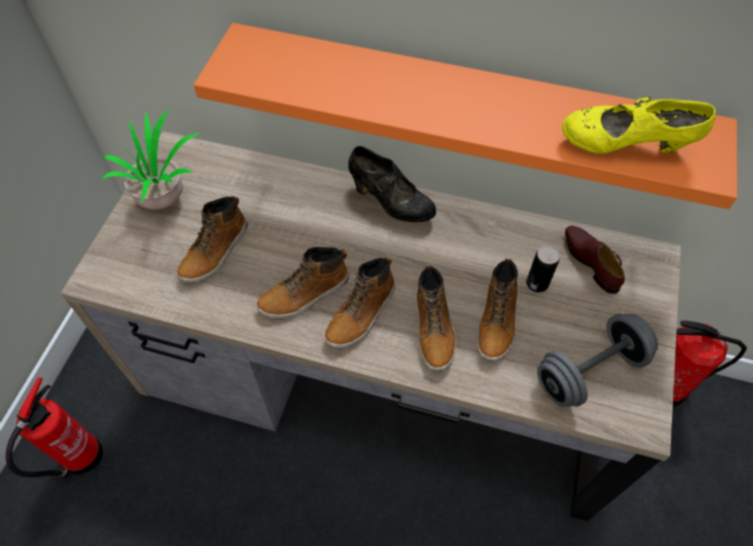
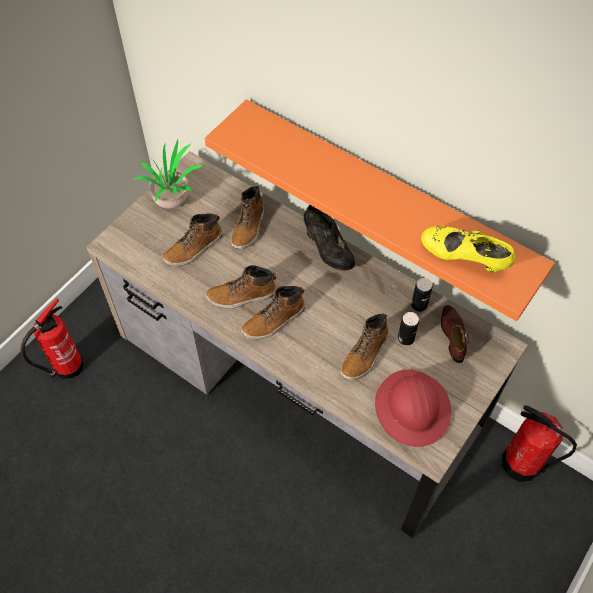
camera: 20 degrees right, 0 degrees up
boot [417,265,456,371] -> boot moved to [231,186,265,249]
grey dumbbell [537,314,658,407] -> red hard hat [375,369,451,447]
none -> can [411,278,432,312]

